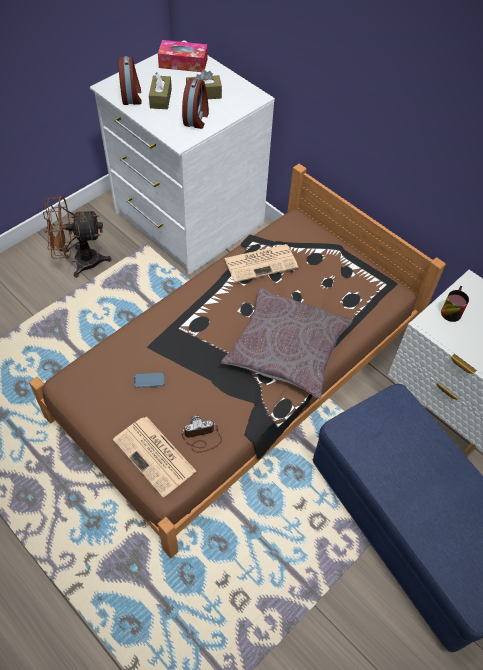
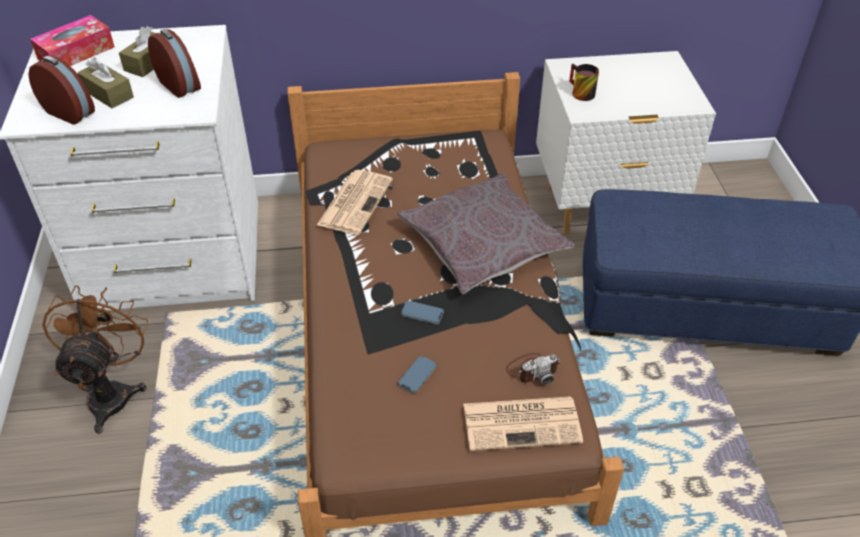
camera: 50 degrees left, 10 degrees down
brown fan [43,196,111,278] -> brown fan turned 150 degrees clockwise [42,286,148,434]
camera [182,415,222,453] -> camera turned 135 degrees counterclockwise [506,353,560,385]
none -> phone [401,301,444,324]

